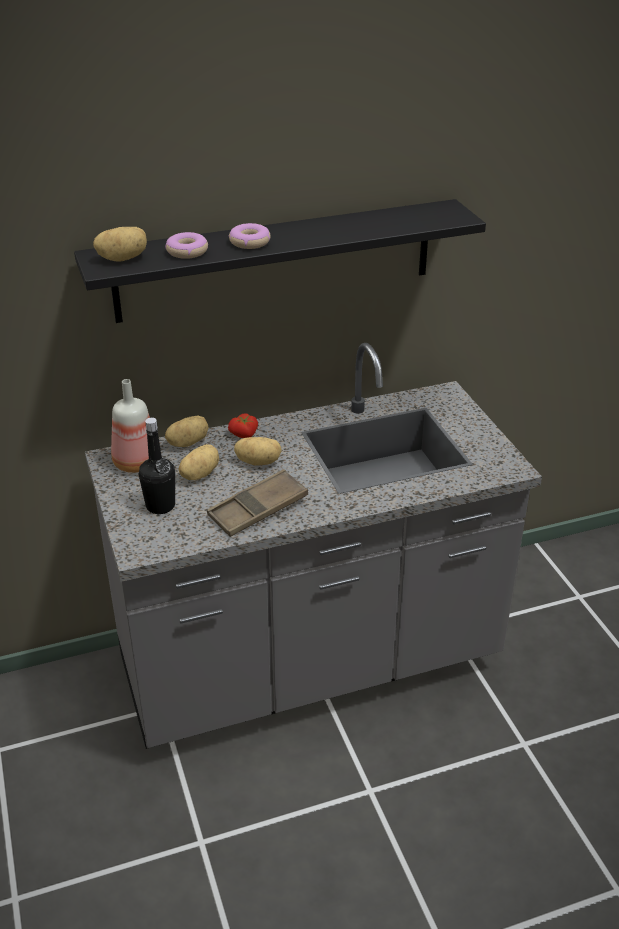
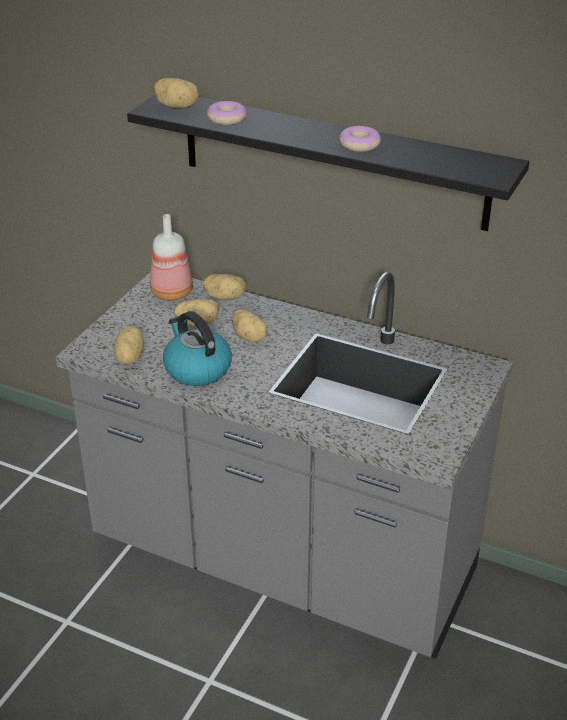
camera: 45 degrees right, 0 degrees up
black bottle [139,418,175,514] -> none
brown tray [207,469,308,537] -> kettle [163,311,232,386]
tomato [228,413,258,438] -> none
donut [229,223,271,249] -> donut moved to [339,126,381,152]
none -> potato [114,326,144,364]

